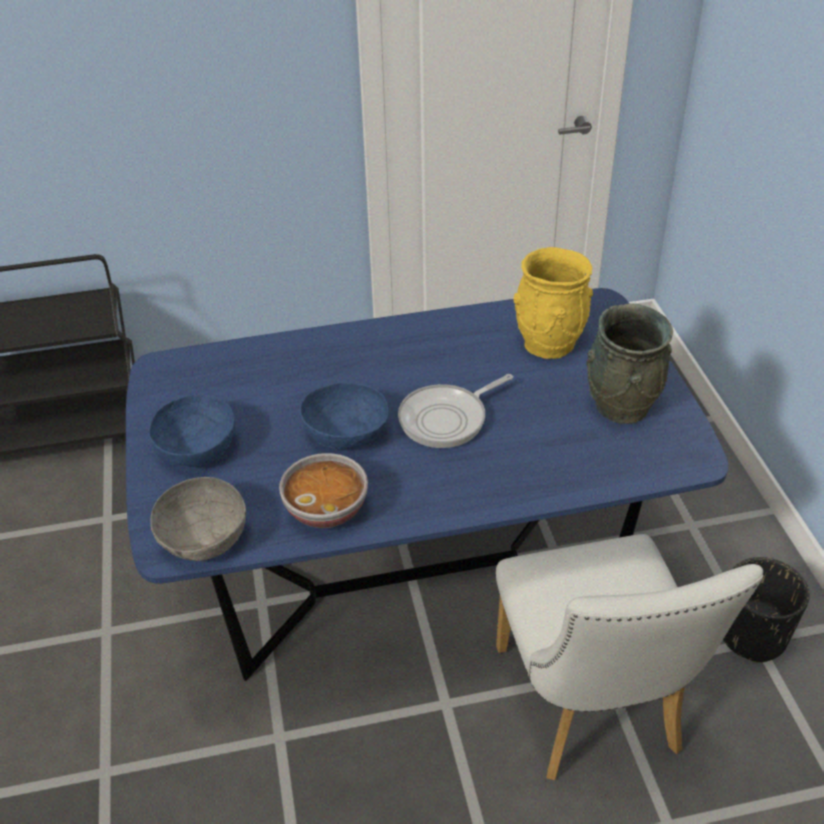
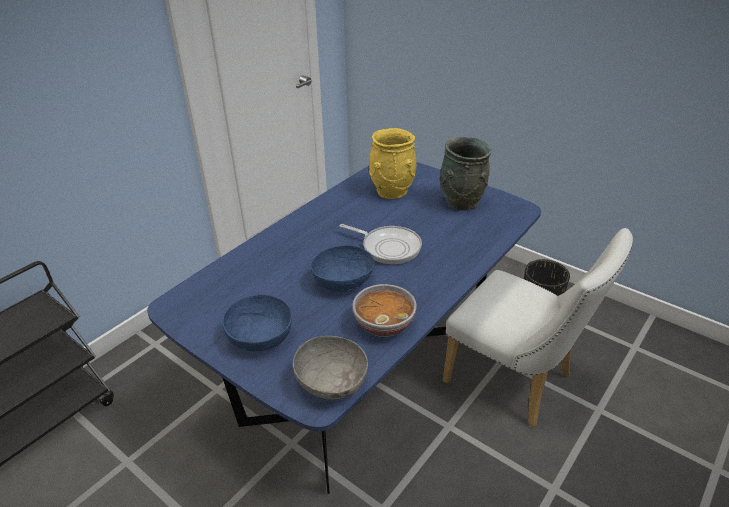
camera: 40 degrees left, 5 degrees down
frying pan [398,374,513,448] -> frying pan turned 75 degrees counterclockwise [339,224,422,264]

